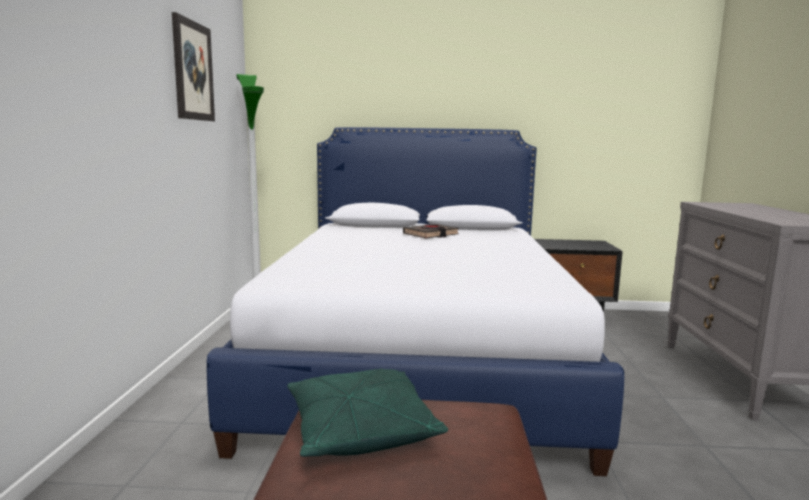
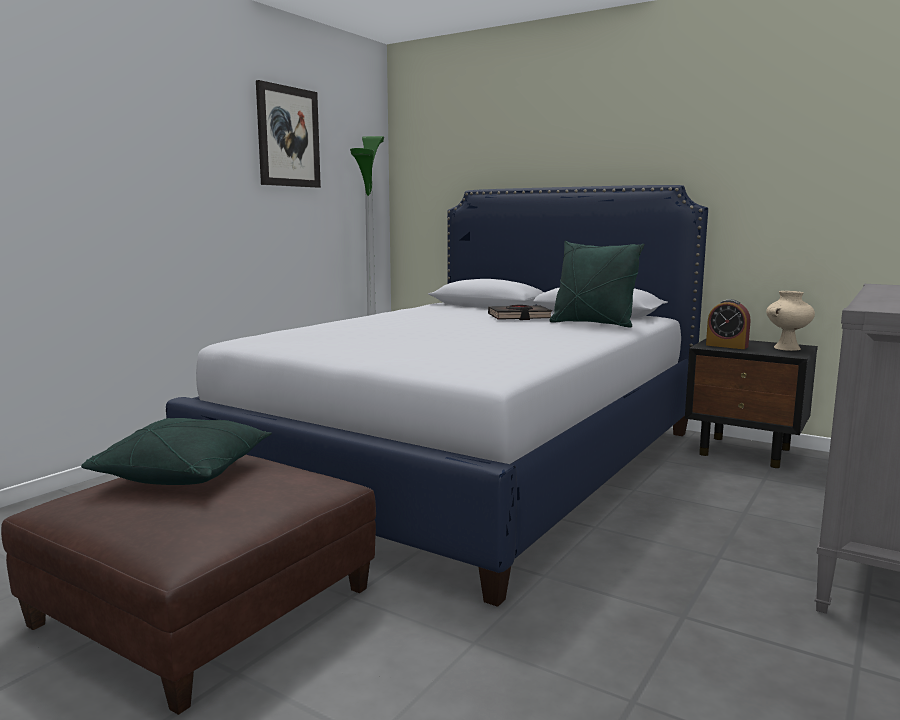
camera: 30 degrees right, 0 degrees up
none -> green pillow [549,241,645,328]
none -> alarm clock [706,299,750,349]
none -> beige vase [766,291,815,351]

